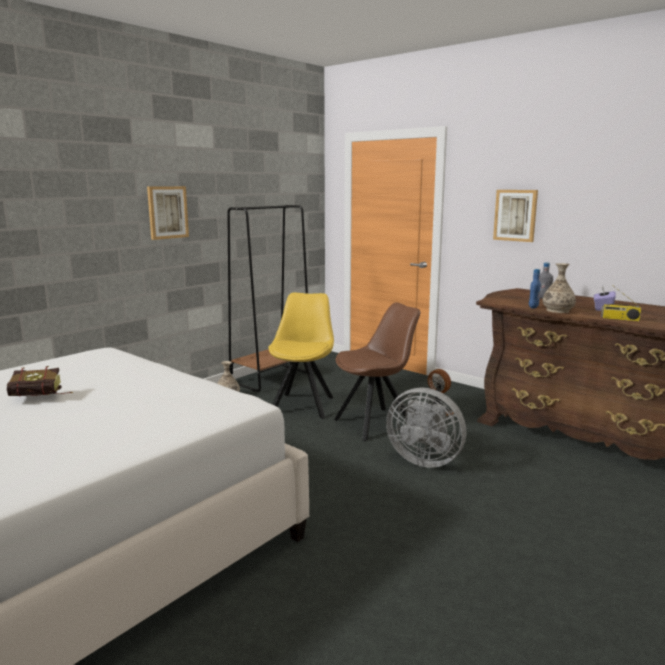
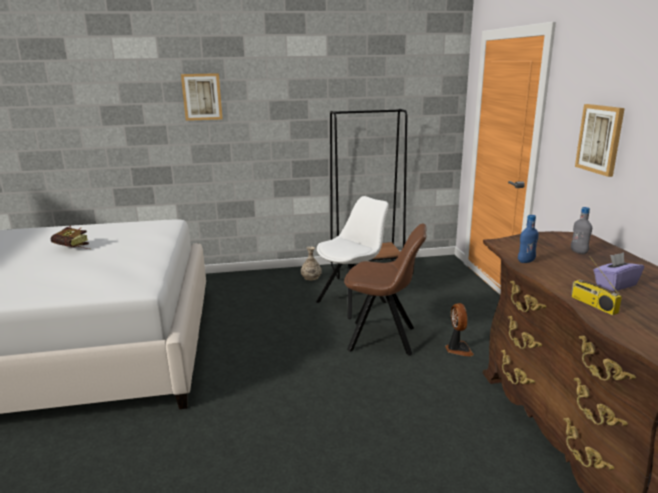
camera: 40 degrees right, 5 degrees up
picture [147,186,189,240] -> picture moved to [181,73,223,121]
yellow chair [268,293,334,419] -> white chair [316,196,389,319]
grey fan [386,387,466,468] -> none
vase [543,263,576,313] -> none

